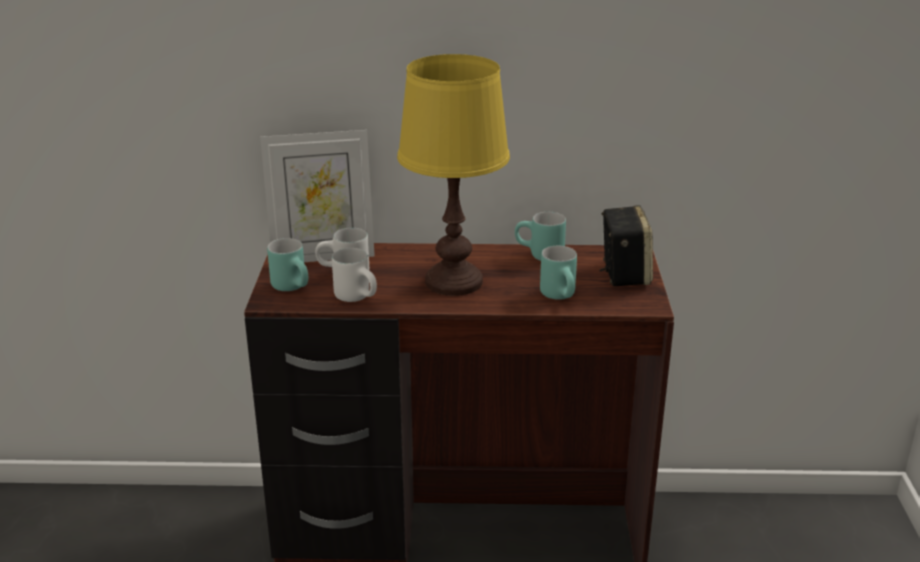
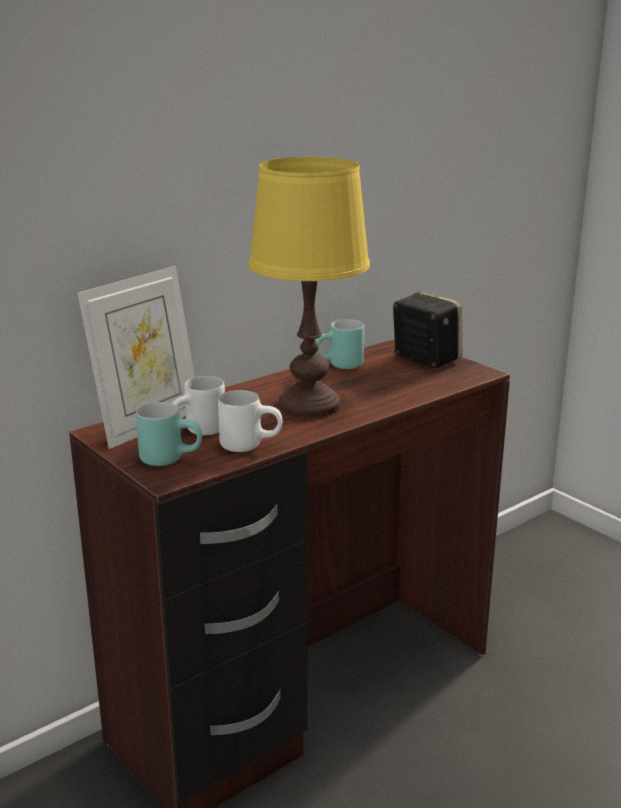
camera: 40 degrees left, 5 degrees down
turquoise mug [540,246,577,300] -> none

